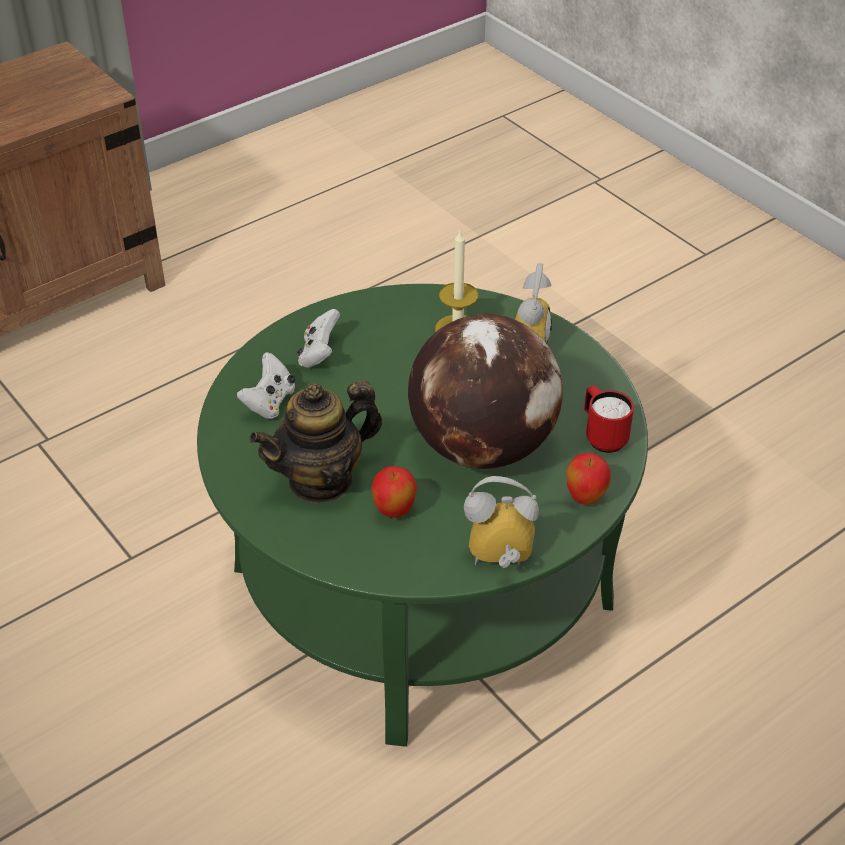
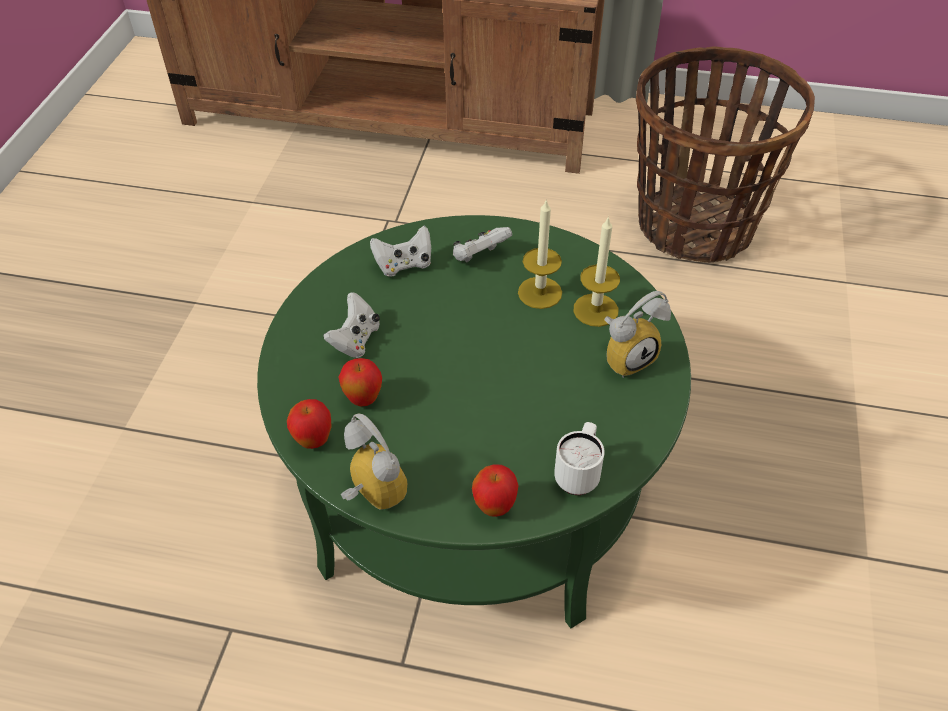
camera: 50 degrees right, 5 degrees up
teapot [249,380,382,504] -> white game controller [324,292,380,358]
globe [408,314,563,469] -> none
red mug [584,385,634,453] -> white mug [554,422,605,495]
none -> apple [287,399,332,449]
none -> candle [518,199,562,309]
none -> basket [636,46,815,263]

